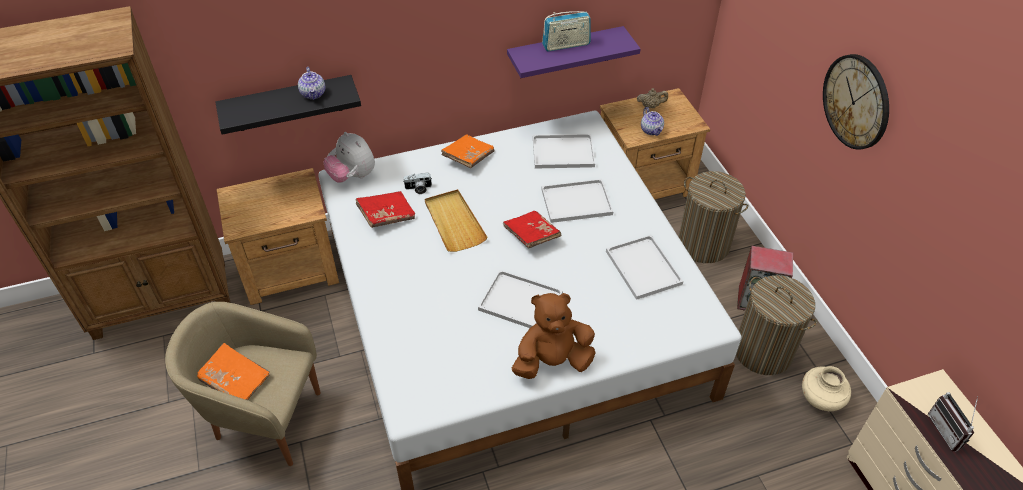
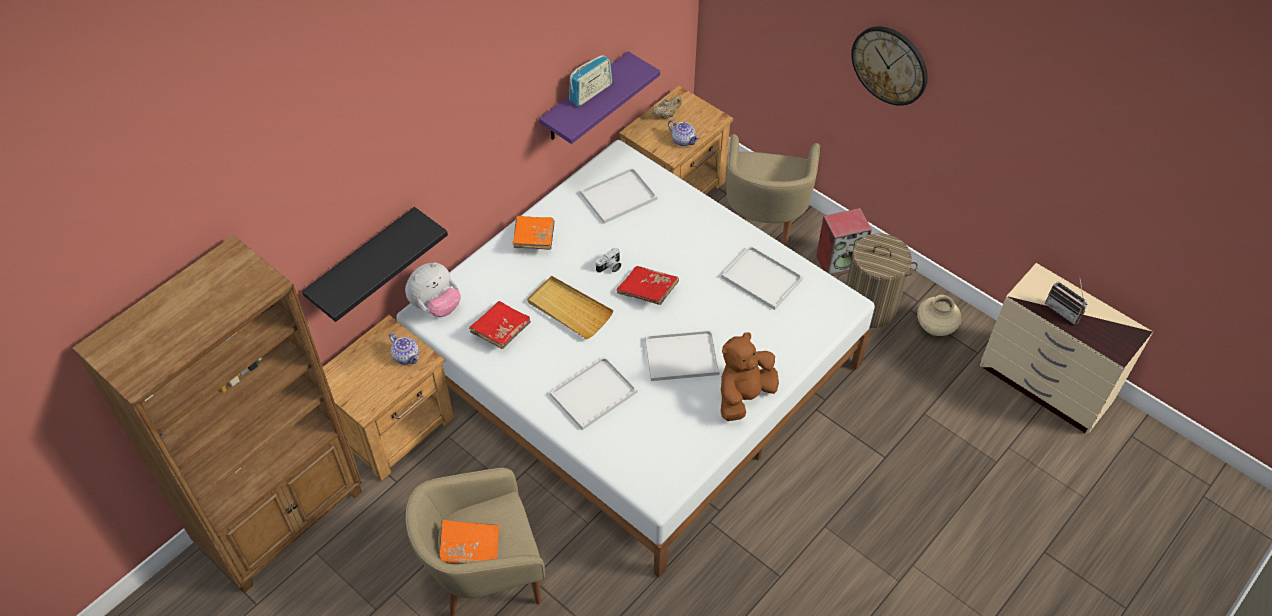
camera: 30 degrees left, 5 degrees up
teapot [298,67,325,100] -> teapot moved to [389,333,419,365]
plush toy [324,132,375,183] -> plush toy turned 60 degrees counterclockwise [405,262,461,317]
camera [404,173,432,194] -> camera moved to [595,248,621,273]
white tray [541,179,613,223] -> white tray moved to [550,356,637,430]
laundry basket [679,171,749,263] -> beige armchair [726,134,820,247]

